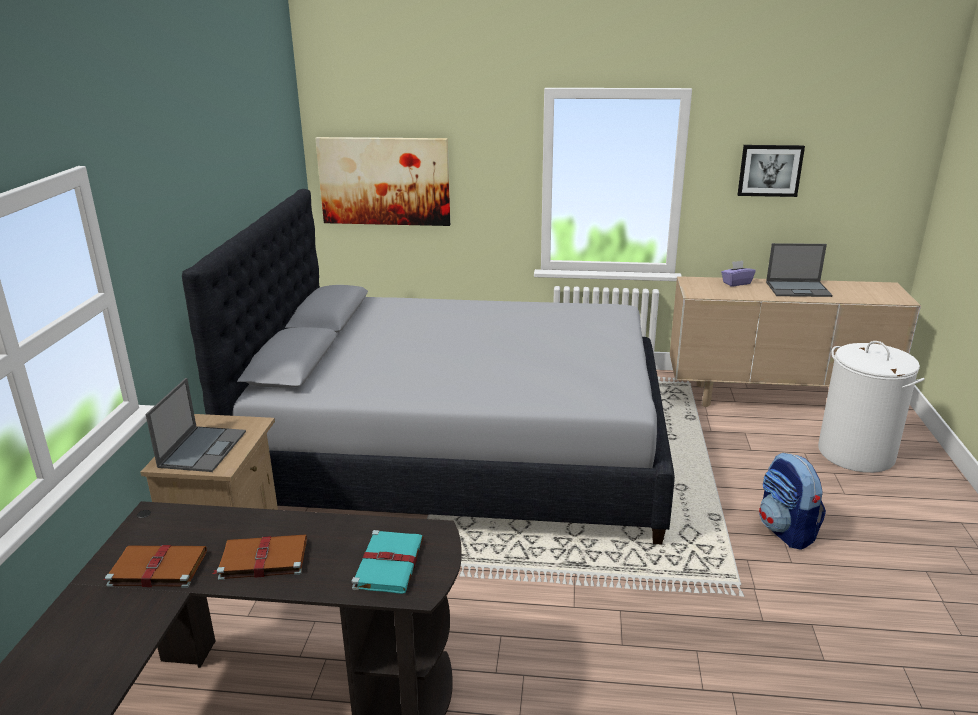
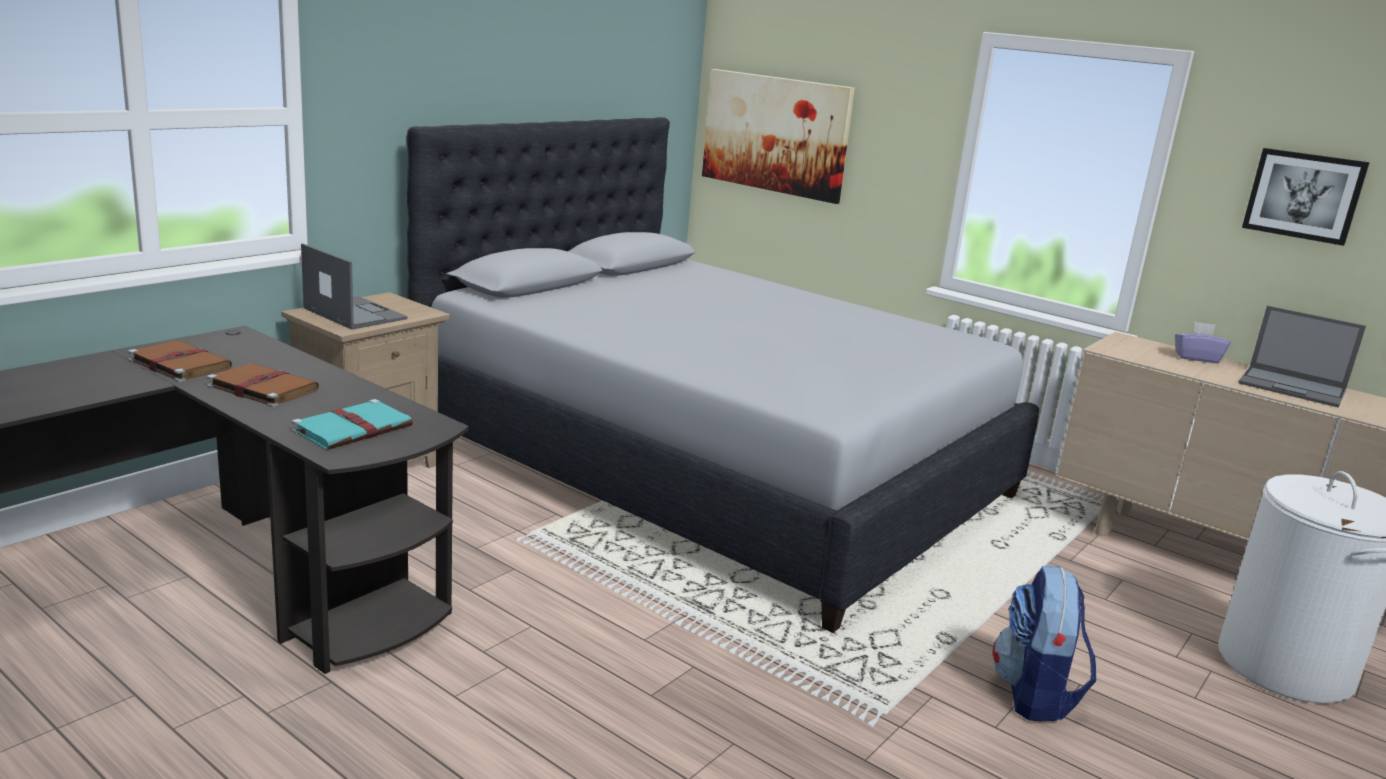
camera: 30 degrees right, 5 degrees down
laptop [146,378,246,472] -> laptop turned 90 degrees counterclockwise [301,243,408,330]

